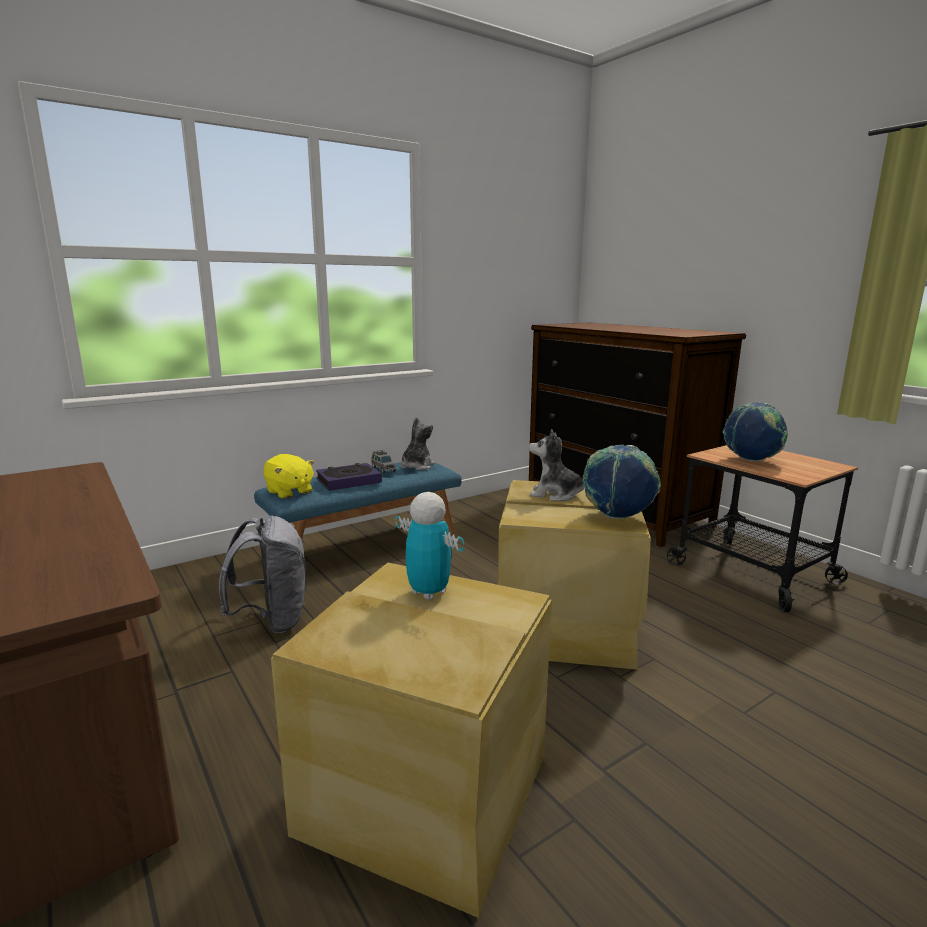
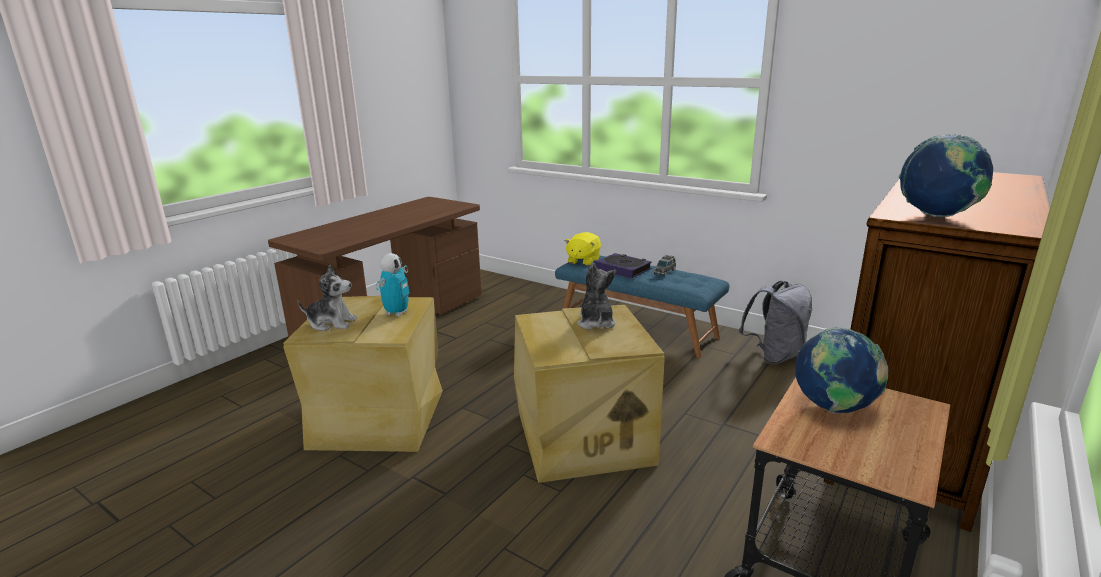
camera: 70 degrees right, 5 degrees up
grey backpack [219,516,306,633] -> grey backpack moved to [739,280,812,364]
plush toy [401,417,435,470] -> plush toy moved to [297,265,357,331]
globe [583,445,661,519] -> globe moved to [899,134,993,217]

